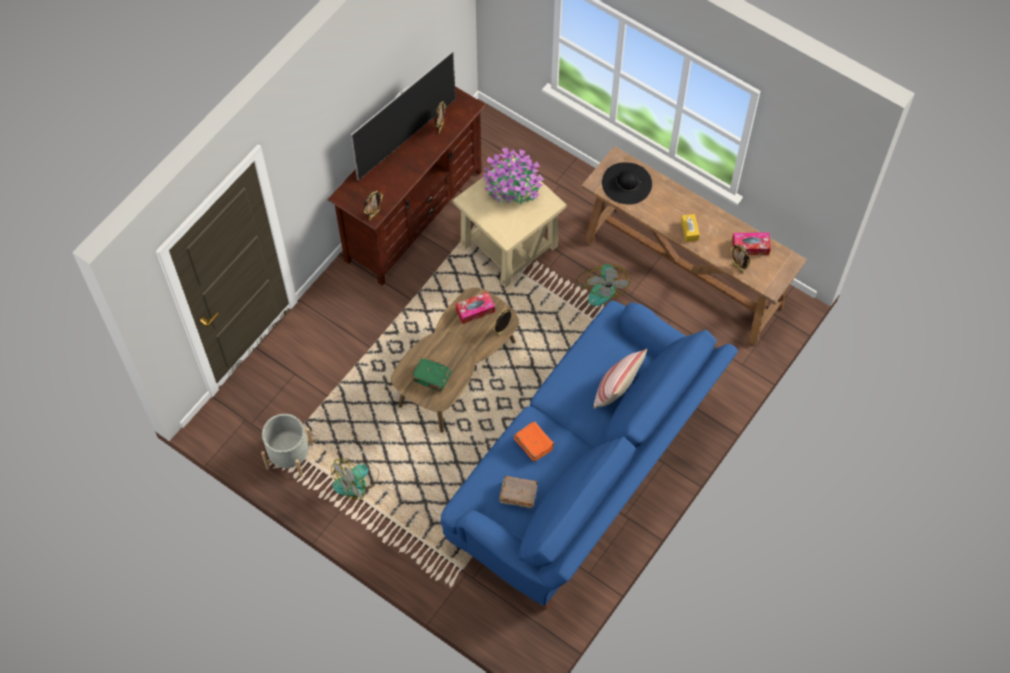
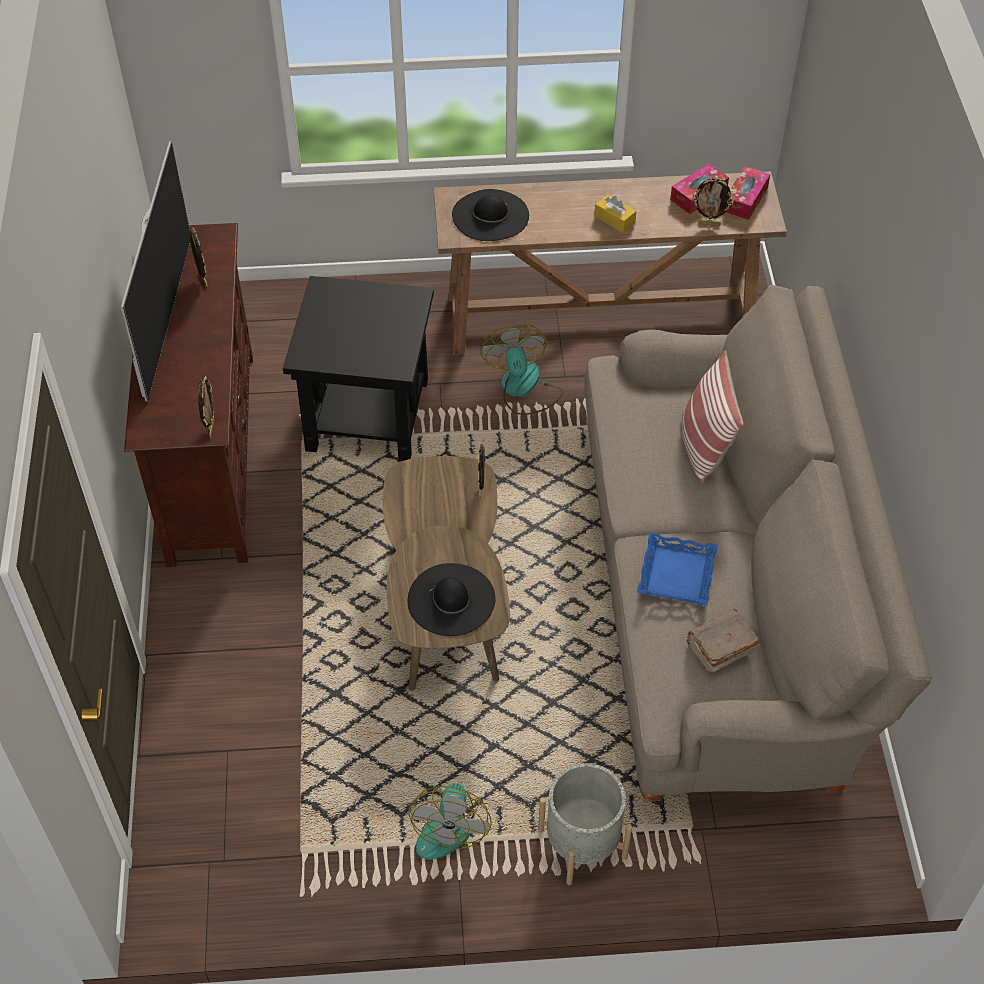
camera: 40 degrees left, 10 degrees down
grey planter [261,414,314,477] -> grey planter moved to [538,763,632,885]
green book [412,357,451,393] -> black hat [408,563,496,636]
blue sofa [441,301,738,609] -> beige sofa [584,285,932,806]
beige side table [452,155,567,288] -> black side table [283,276,434,462]
tissue box [455,292,495,324] -> tissue box moved to [726,166,770,220]
potted plant [482,148,544,205] -> none
orange book [514,421,555,461] -> blue tray [637,532,718,606]
fan [576,264,631,306] -> fan turned 150 degrees counterclockwise [480,324,563,415]

